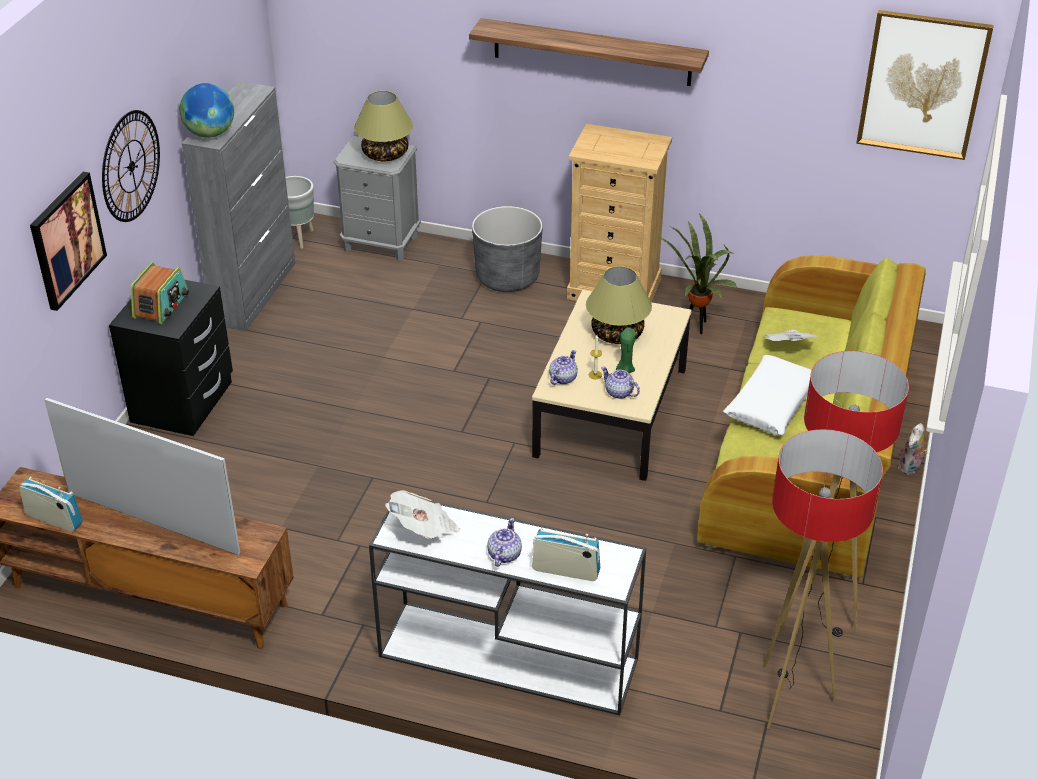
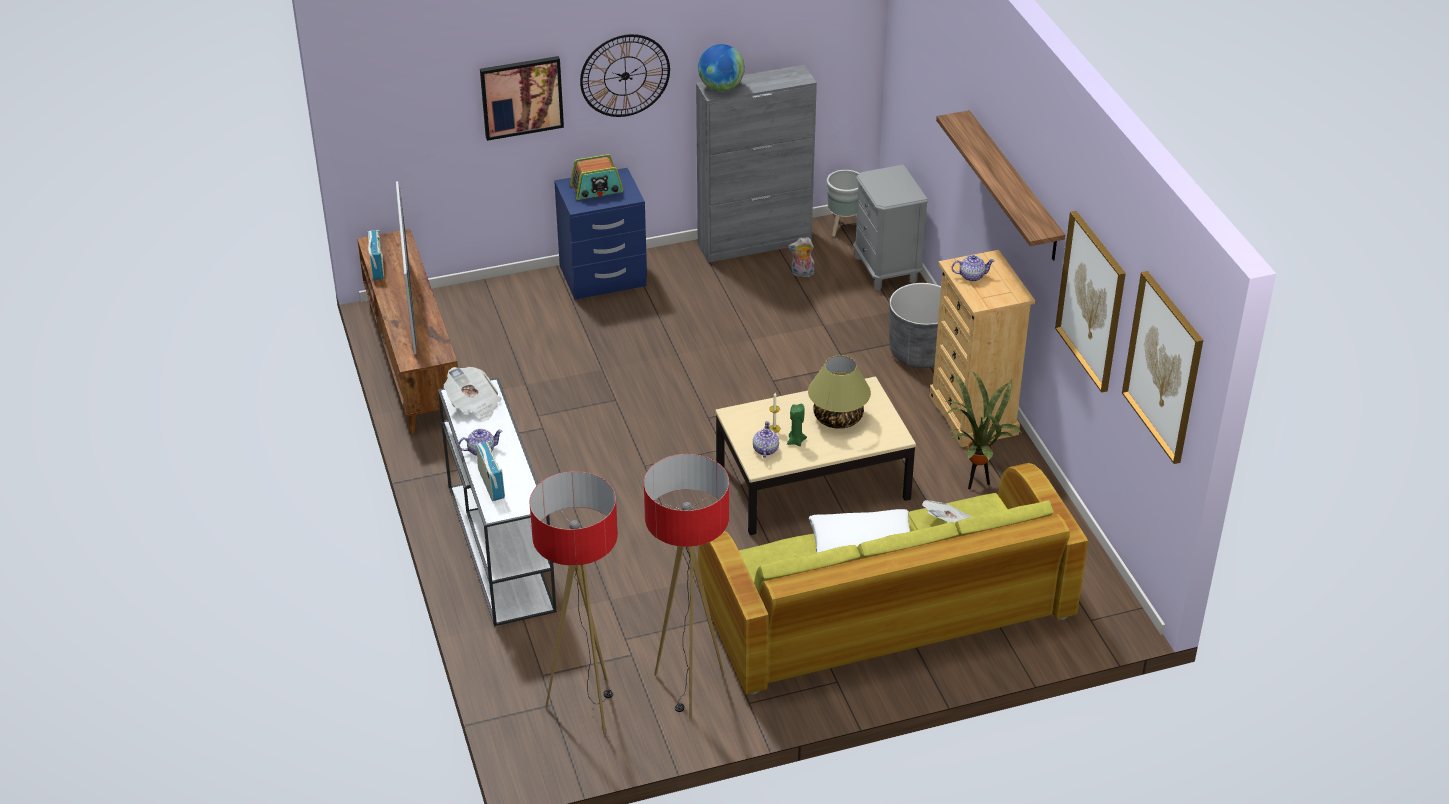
camera: 55 degrees right, 0 degrees up
black nightstand [109,280,233,436] -> blue nightstand [554,168,647,300]
table lamp [354,91,413,161] -> none
teapot [549,350,578,385] -> teapot moved to [951,255,995,281]
plush toy [898,423,928,475] -> plush toy moved to [788,237,814,277]
none -> picture [1055,211,1126,393]

